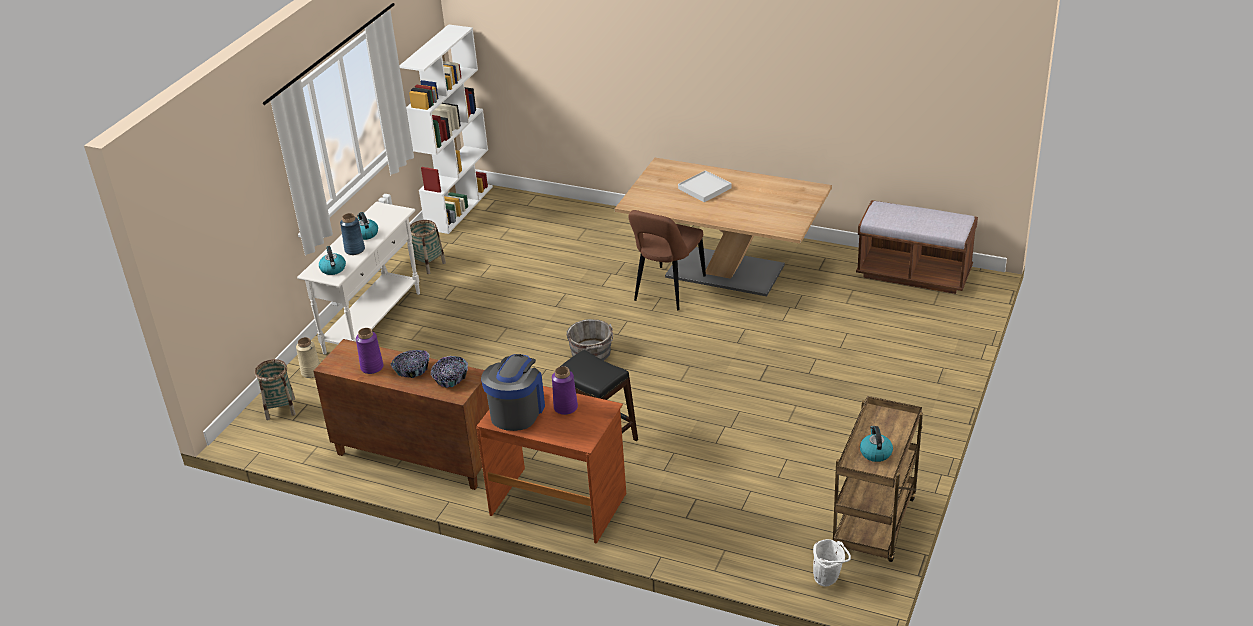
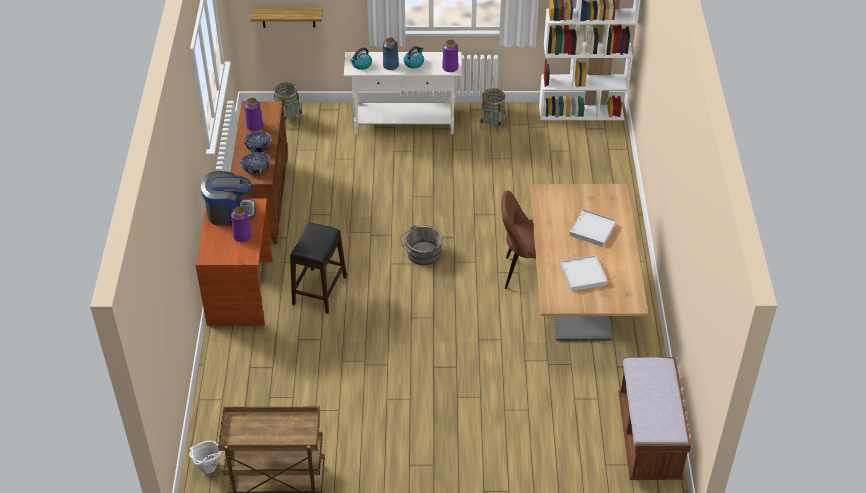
camera: 65 degrees right, 10 degrees up
beige vase [296,337,320,378] -> none
kettle [860,426,893,462] -> none
none -> shelf [251,8,323,28]
none -> purple vase [442,40,458,72]
none -> white tray [560,255,607,291]

